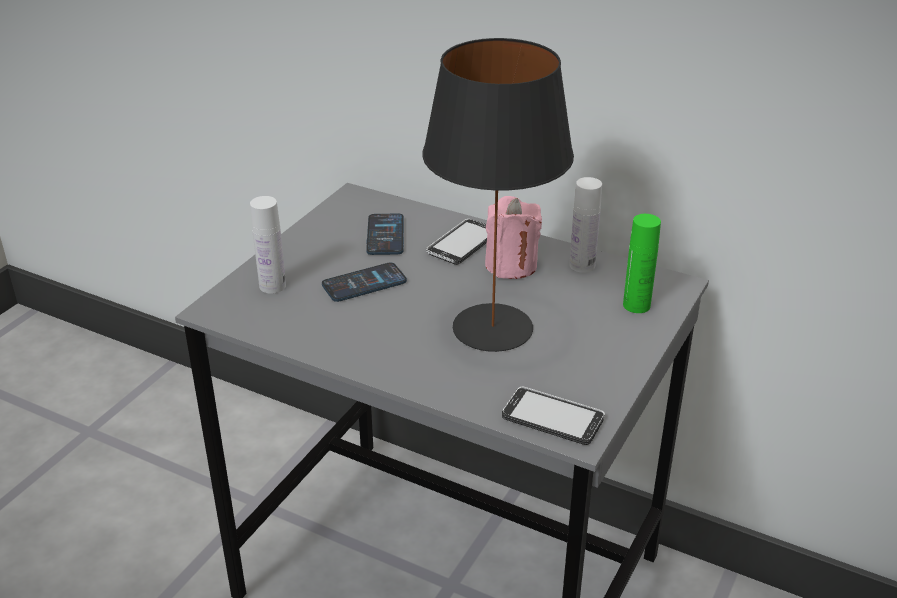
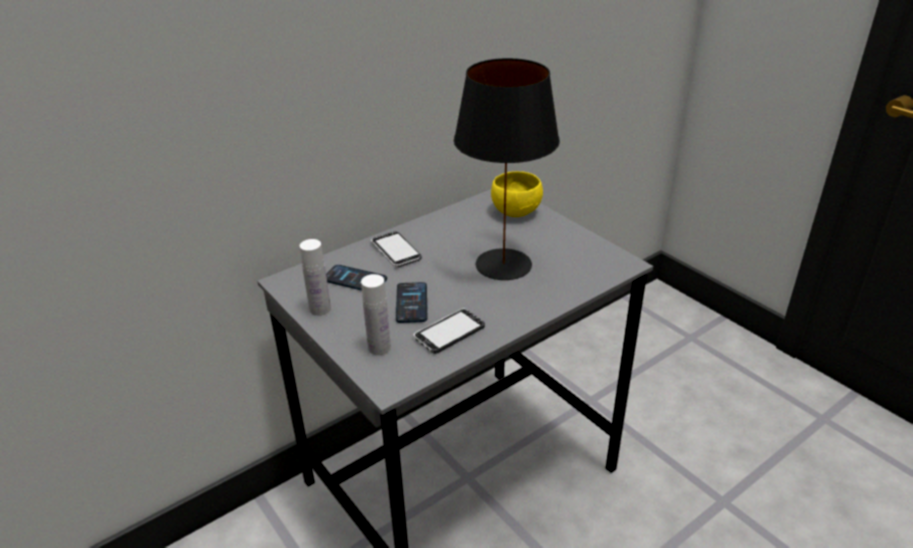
camera: 65 degrees left, 0 degrees up
pink candle [485,196,542,279] -> none
phone [502,387,605,445] -> phone moved to [414,309,485,354]
white bottle [569,177,602,273] -> white bottle moved to [300,239,331,316]
green bottle [623,214,661,313] -> yellow bowl [491,171,543,217]

